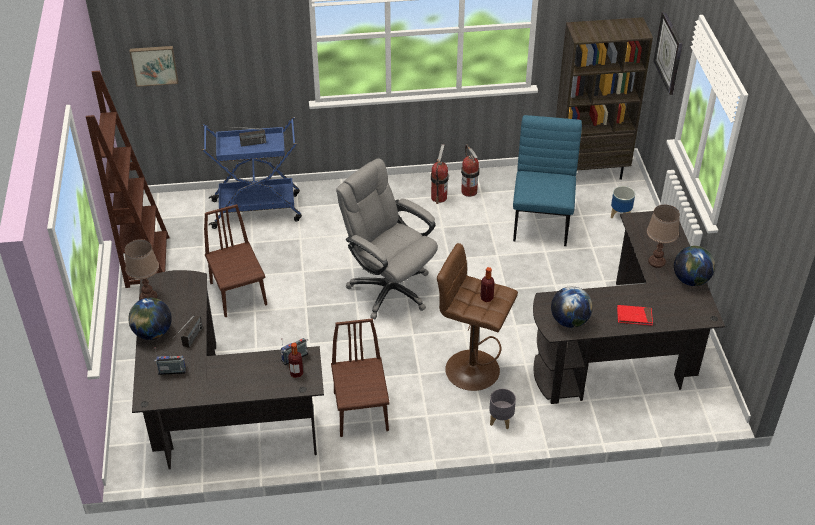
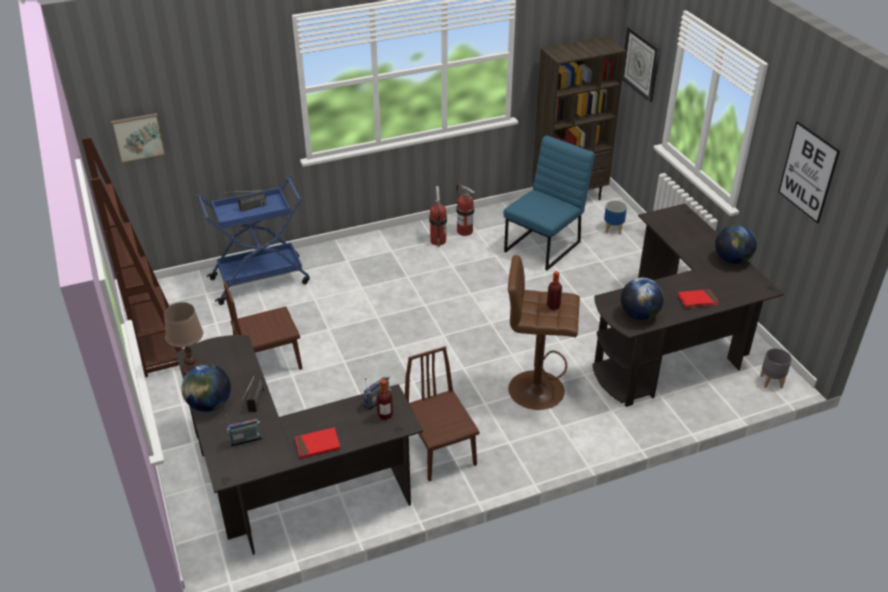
camera: 15 degrees left, 5 degrees down
brown chair [204,204,267,317] -> brown chair turned 75 degrees counterclockwise [223,281,303,370]
grey office chair [336,158,438,319] -> none
grey planter [489,388,516,429] -> grey planter moved to [760,348,792,388]
blue chair [513,115,582,246] -> blue chair turned 45 degrees clockwise [503,135,595,271]
brown table lamp [647,205,680,268] -> none
none -> red book [295,427,341,459]
none -> picture [778,121,840,223]

